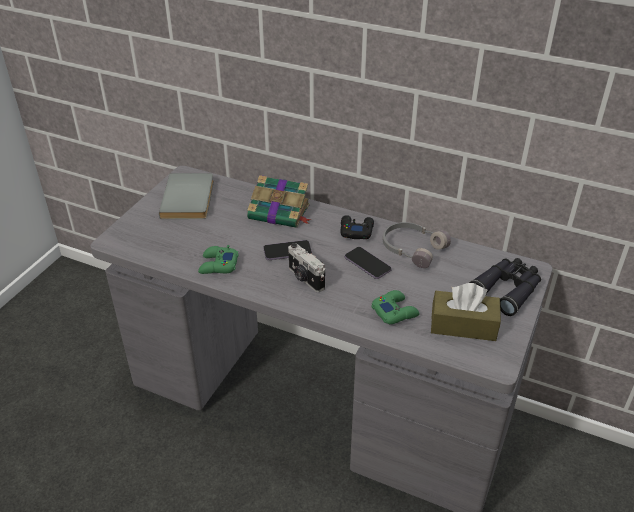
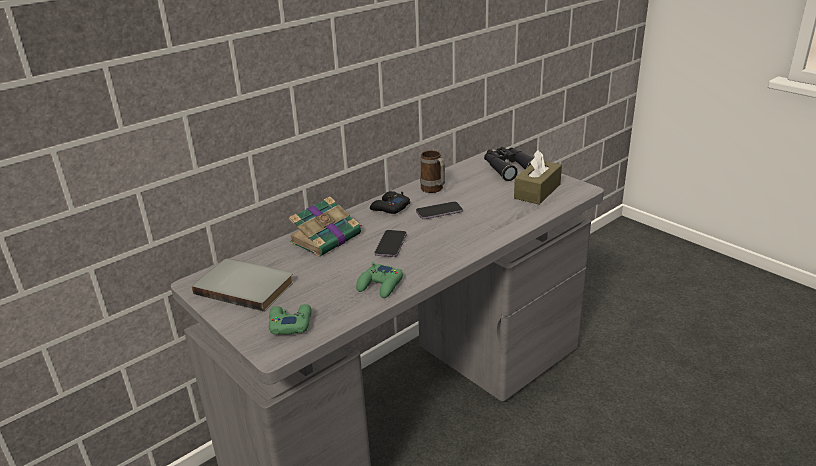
camera: 65 degrees left, 10 degrees down
camera [288,243,325,292] -> none
green game controller [371,290,419,324] -> green game controller moved to [269,304,312,335]
grey headphones [383,222,451,268] -> mug [420,150,445,193]

